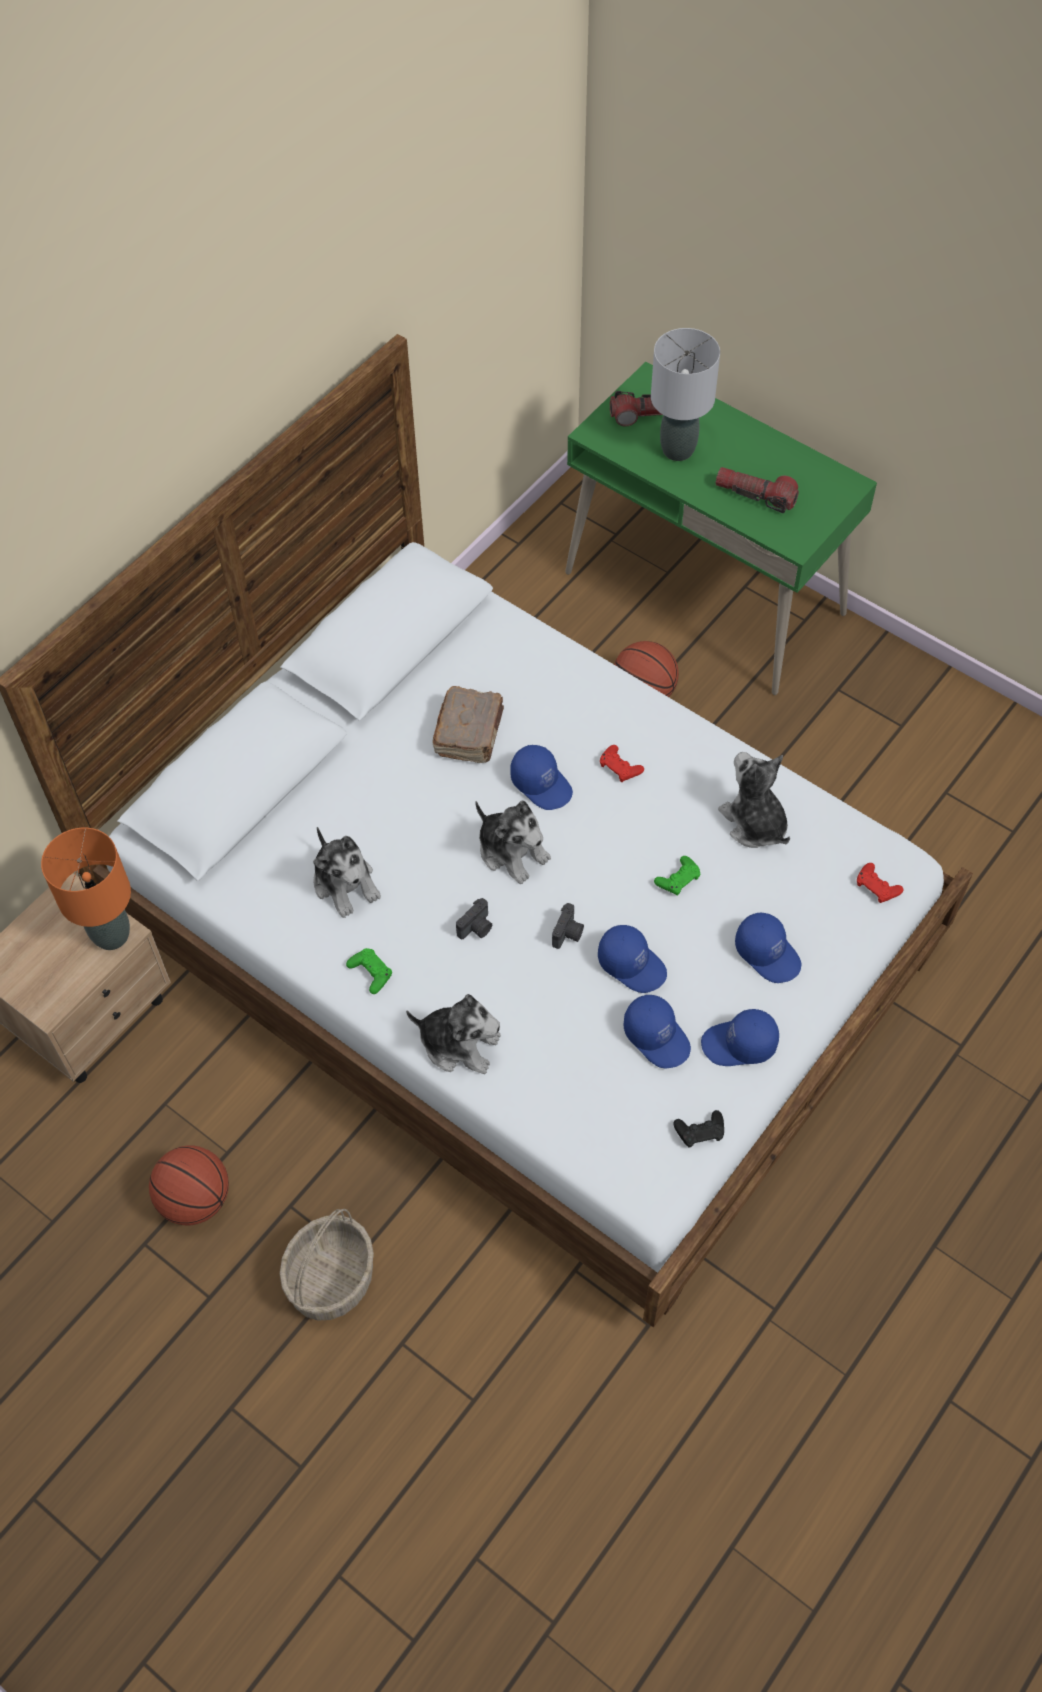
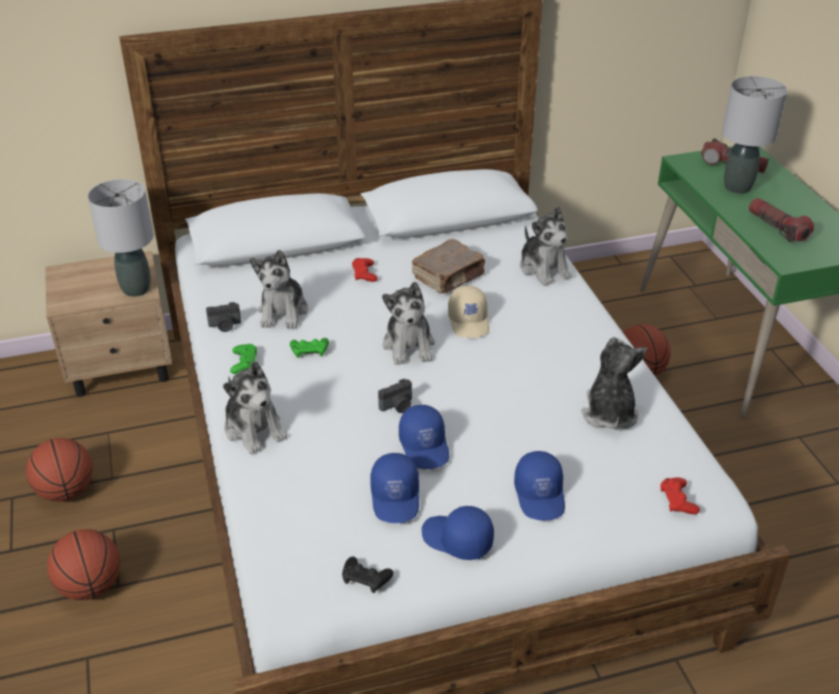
camera: 35 degrees right, 20 degrees down
orange table lamp [41,828,131,950] -> grey table lamp [88,179,154,297]
basket [280,1209,374,1321] -> basketball [47,529,120,600]
camera [456,898,492,939] -> camera moved to [206,302,241,332]
blue cap [510,745,573,810] -> beige cap [448,286,489,338]
red game controller [600,745,644,782] -> red game controller moved to [352,258,378,282]
green game controller [654,856,701,896] -> green game controller moved to [290,338,329,358]
none -> plush toy [520,206,572,286]

